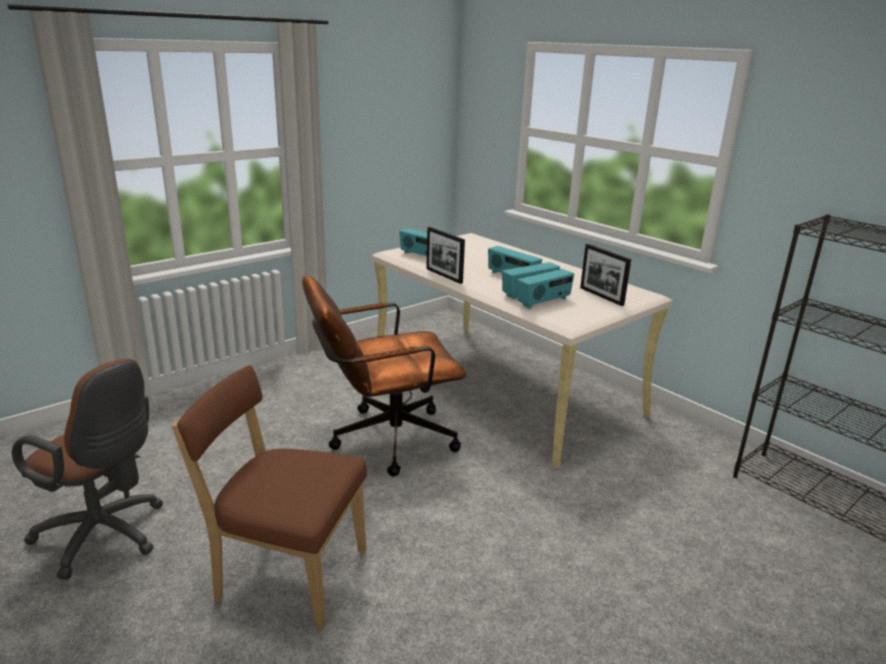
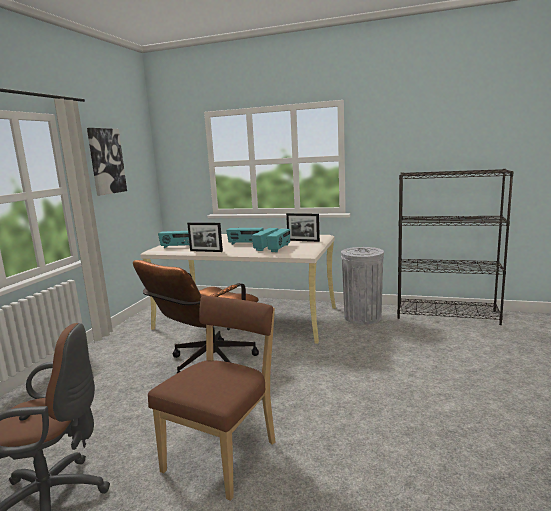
camera: 30 degrees left, 10 degrees down
brown chair [172,365,367,630] -> brown chair turned 135 degrees clockwise [148,296,275,501]
none -> picture [87,128,127,196]
none -> grey trash can [341,247,384,325]

